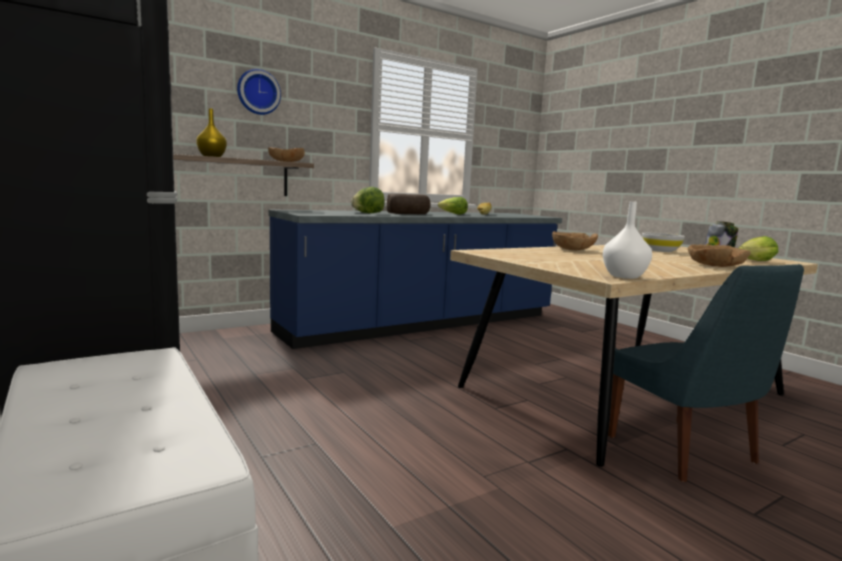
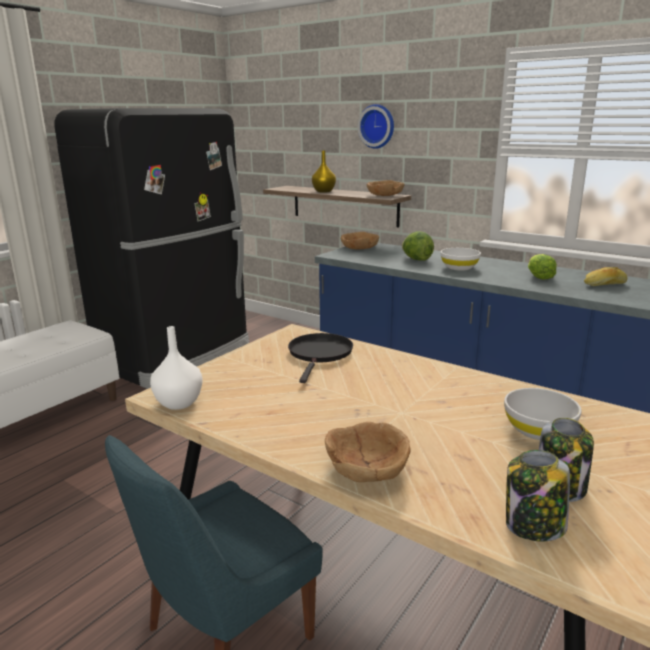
camera: 70 degrees right, 10 degrees up
bread [387,194,430,214] -> white bowl [440,248,481,271]
brown bowl [552,231,598,251] -> brown bowl moved to [341,232,379,249]
lettuce [739,236,778,261] -> jar [506,450,570,541]
none -> black frying pan [288,333,353,383]

